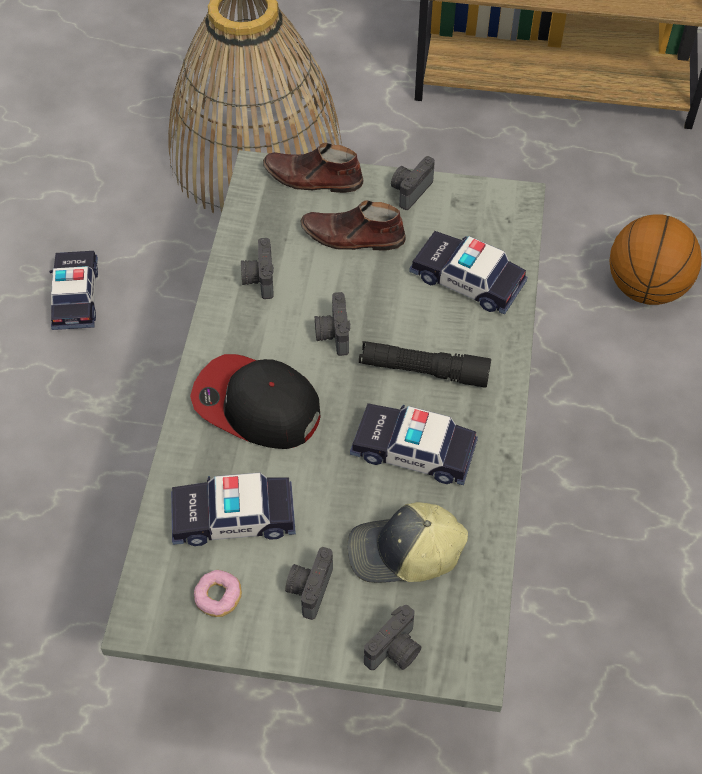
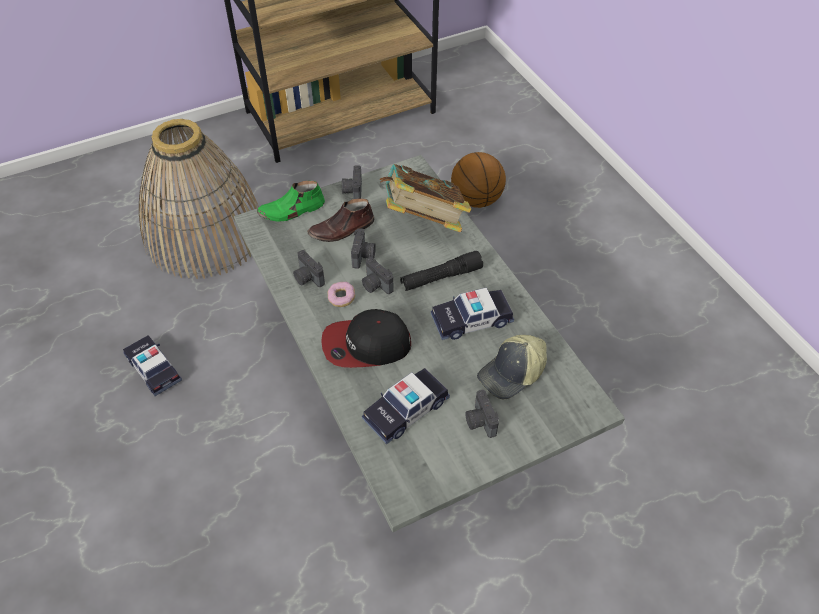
camera: 35 degrees left, 5 degrees down
donut [194,570,242,617] -> donut moved to [327,282,355,307]
brown shoe [263,142,363,193] -> green shoe [257,181,325,222]
camera [364,605,421,670] -> camera moved to [351,228,376,269]
toy car [409,231,527,315] -> book [380,164,471,232]

